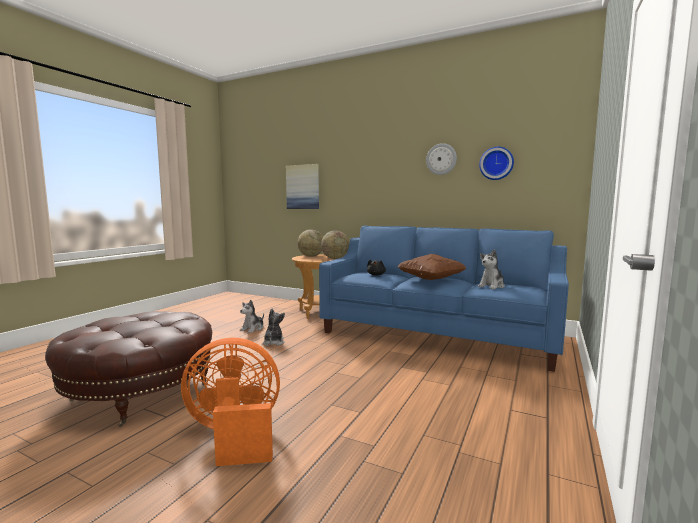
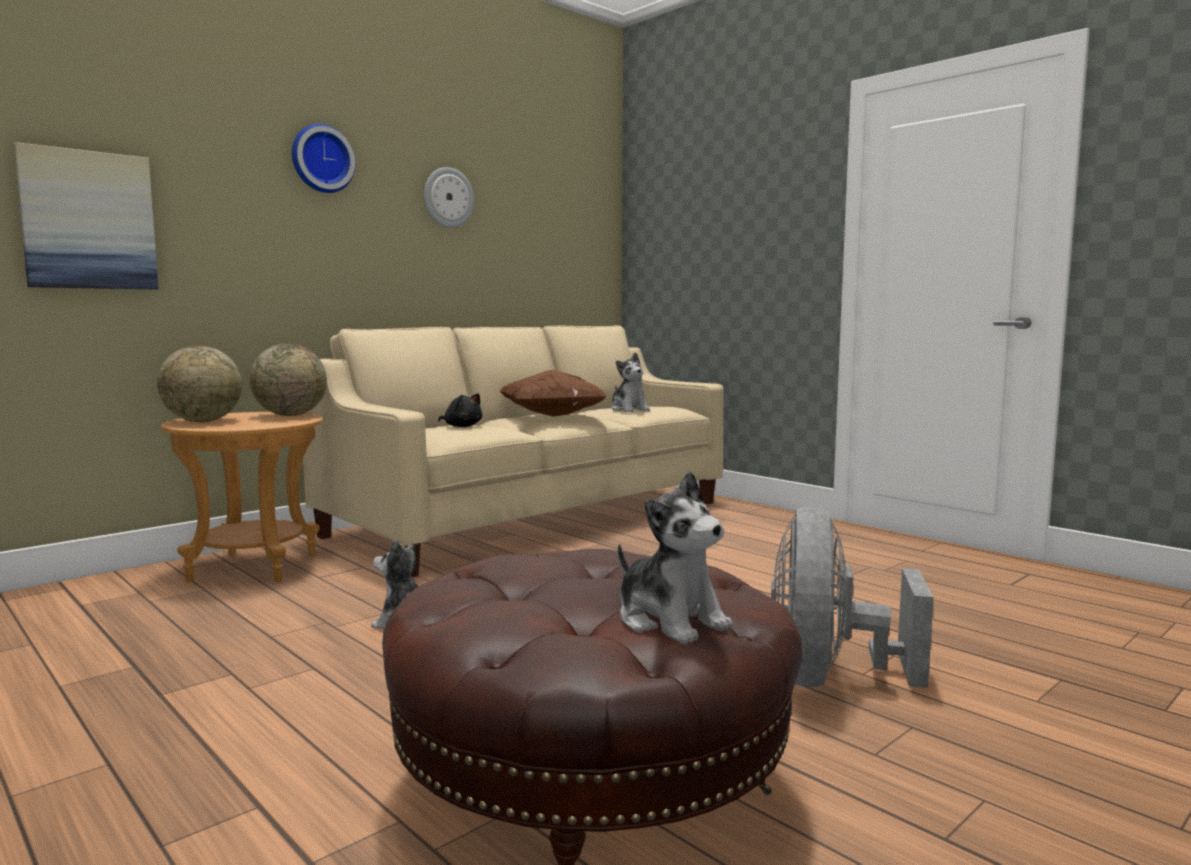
camera: 70 degrees left, 0 degrees up
orange fan [181,338,280,466] -> grey fan [771,507,934,688]
plush toy [240,300,264,333] -> plush toy moved to [618,471,733,645]
blue sofa [319,226,569,372] -> beige sofa [303,325,724,577]
wall clock [479,147,514,180] -> wall clock moved to [292,124,355,193]

